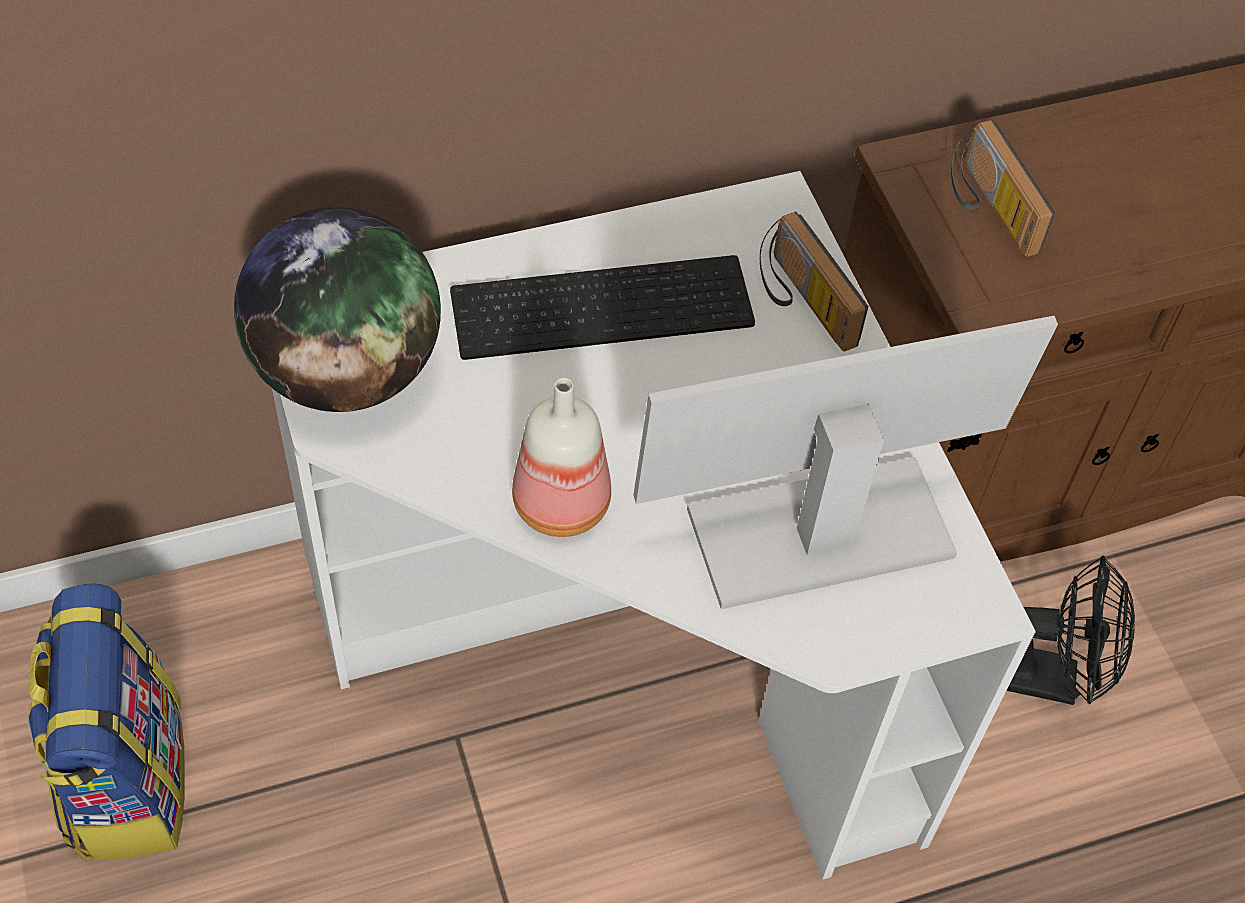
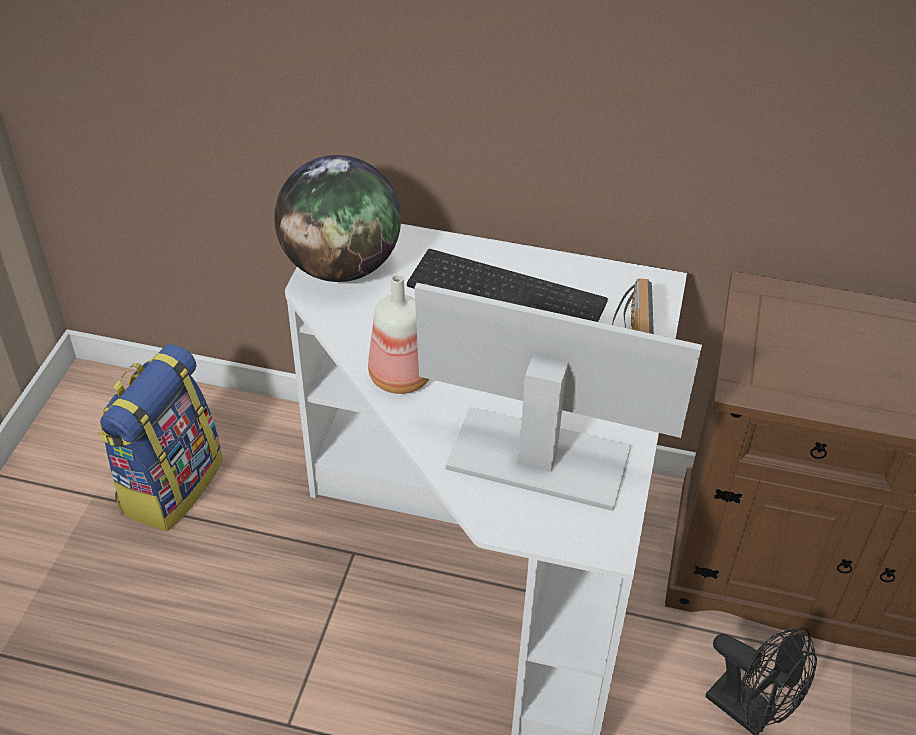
camera: 35 degrees right, 10 degrees down
radio [951,120,1055,257] -> none

